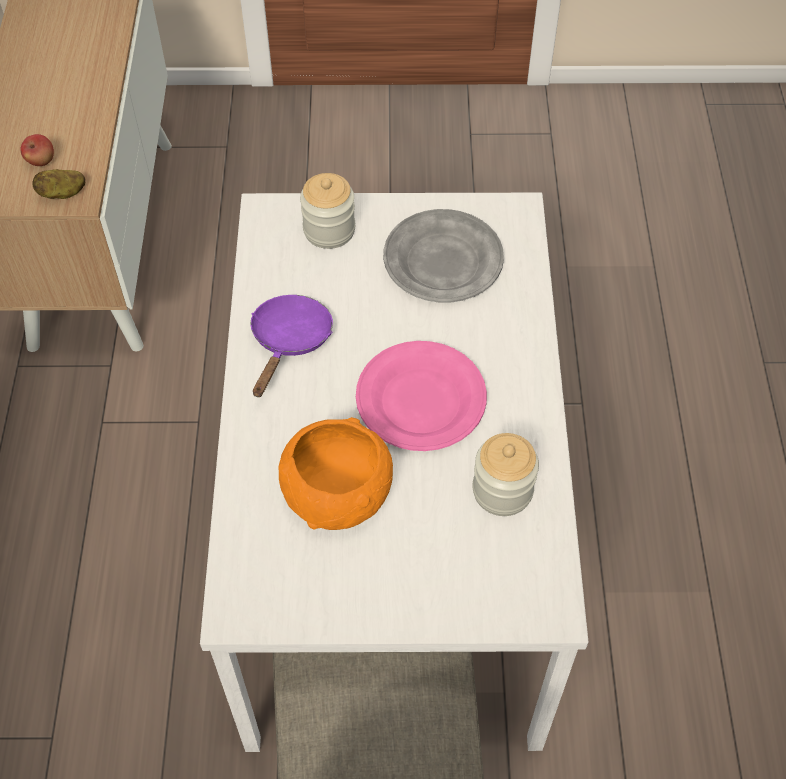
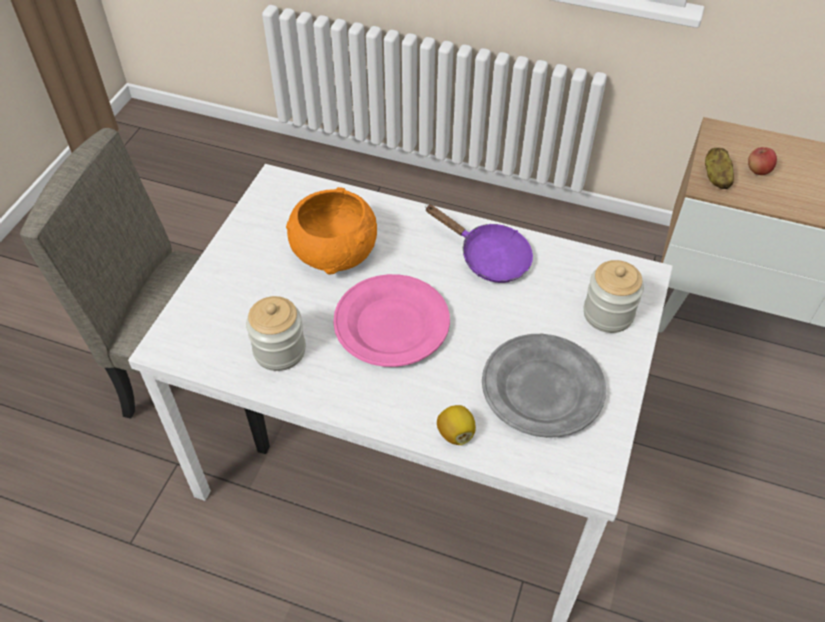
camera: 110 degrees right, 5 degrees down
none -> lemon [437,405,476,445]

